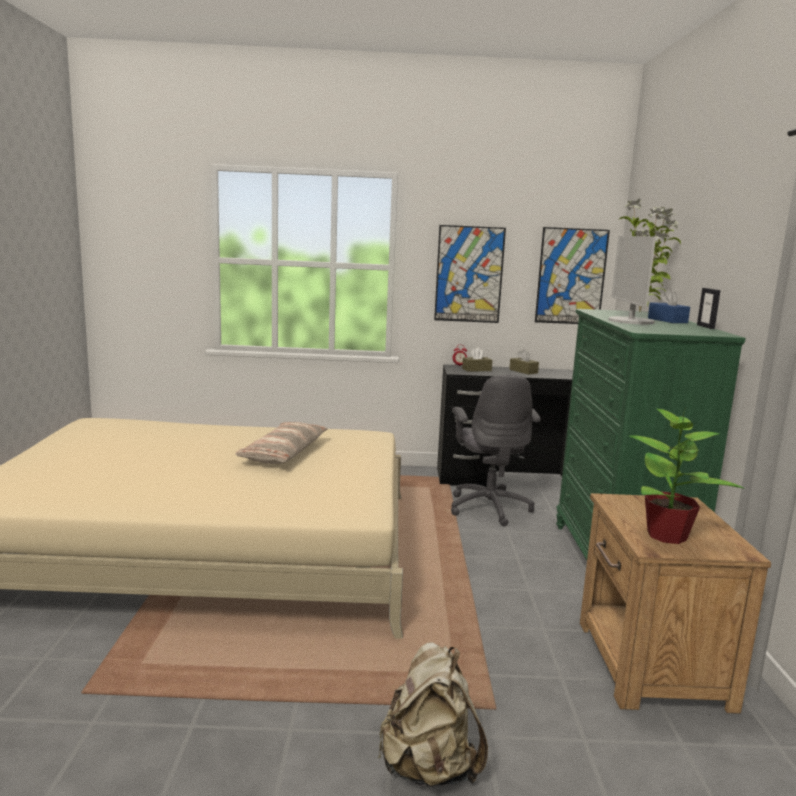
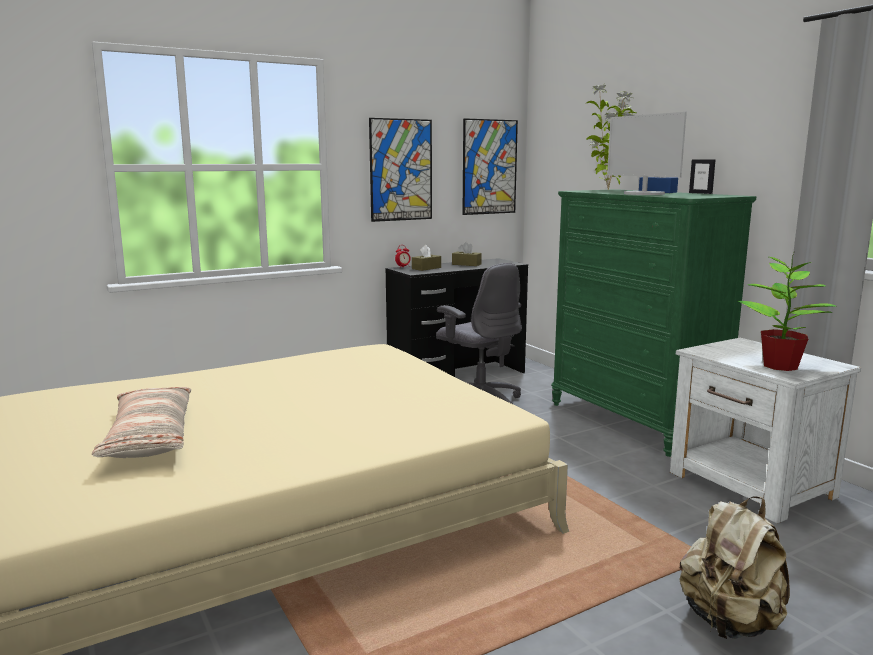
camera: 30 degrees left, 0 degrees up
pillow [235,422,327,464] -> pillow moved to [92,387,191,458]
brown nightstand [580,493,771,714] -> white nightstand [670,338,861,524]

